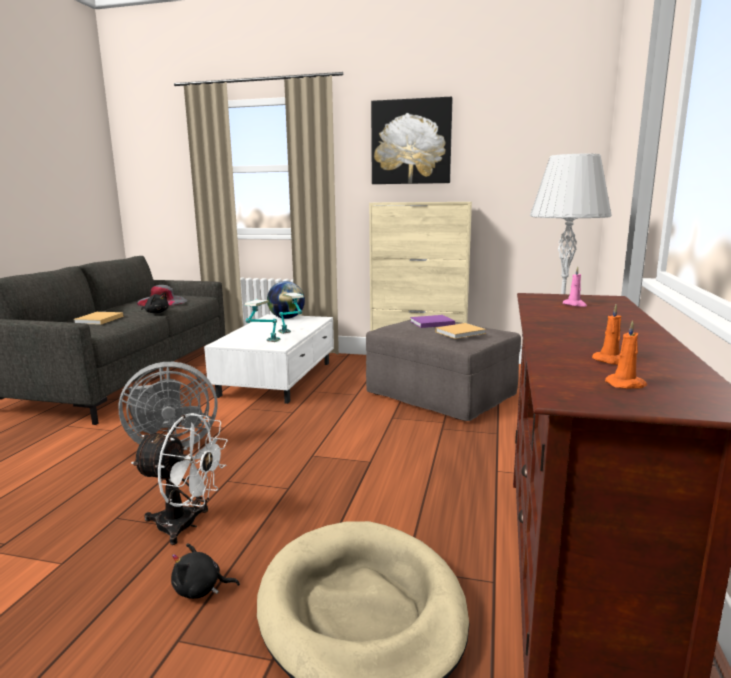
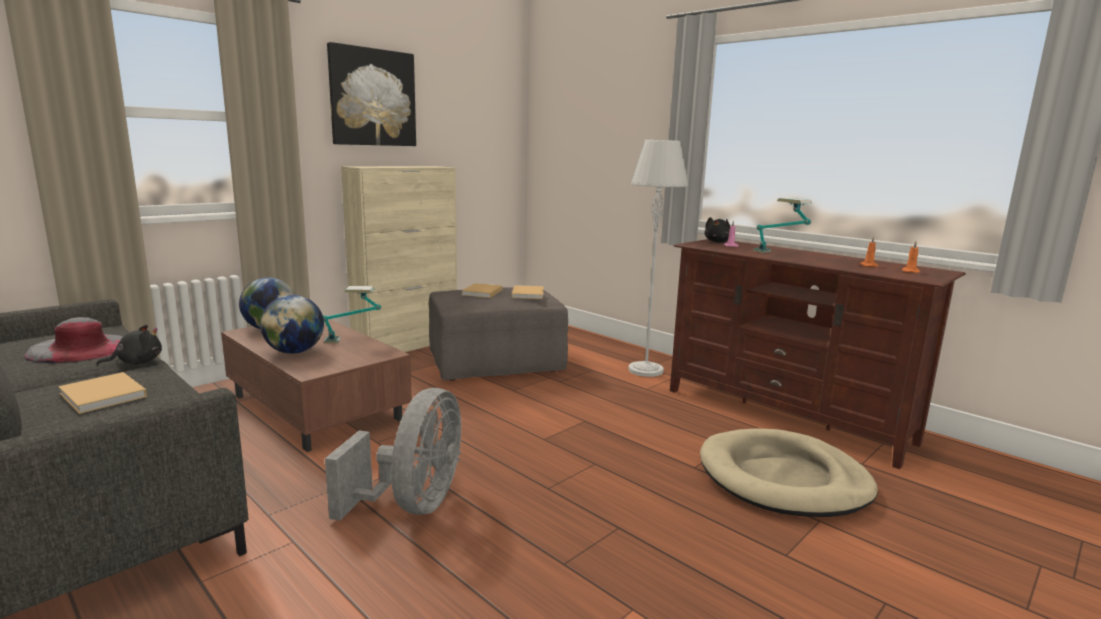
camera: 60 degrees left, 0 degrees up
white fan [131,413,228,545] -> none
black plush toy [171,543,240,599] -> black plush toy moved to [705,217,730,242]
white coffee table [204,314,334,404] -> brown coffee table [221,319,412,452]
table lamp [244,299,281,342] -> table lamp moved to [753,198,812,253]
purple book [410,315,455,328] -> beige book [462,283,503,298]
none -> globe [260,295,324,354]

